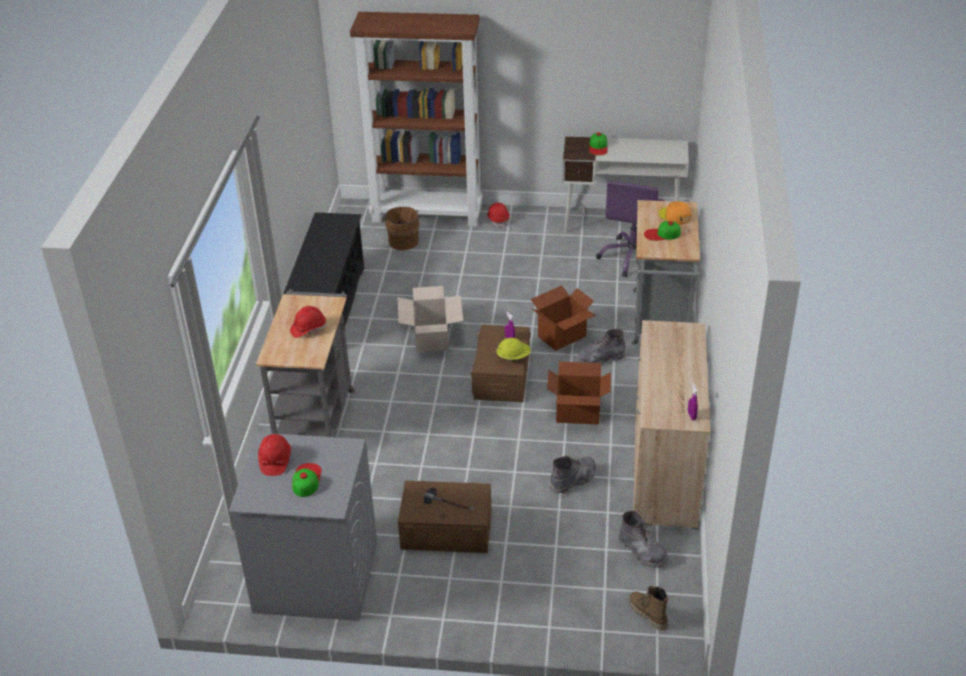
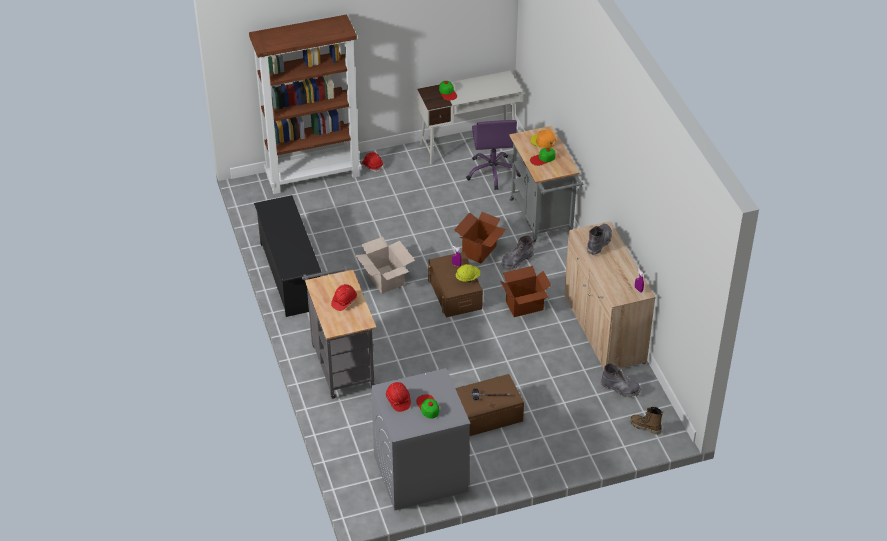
camera: 25 degrees left, 5 degrees up
brown bucket [383,207,420,250] -> none
grey boot [549,456,596,494] -> grey boot moved to [587,224,612,255]

